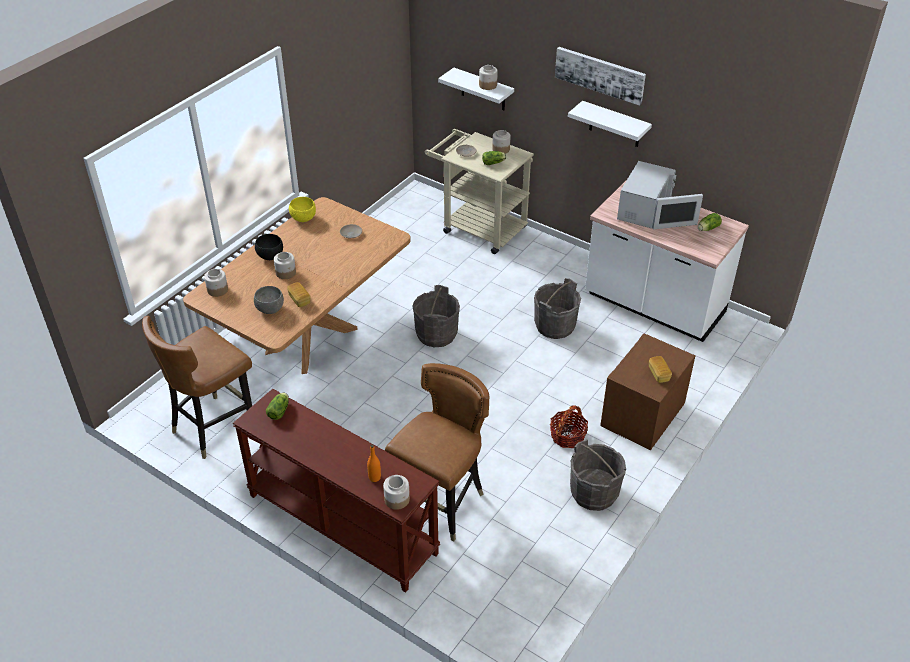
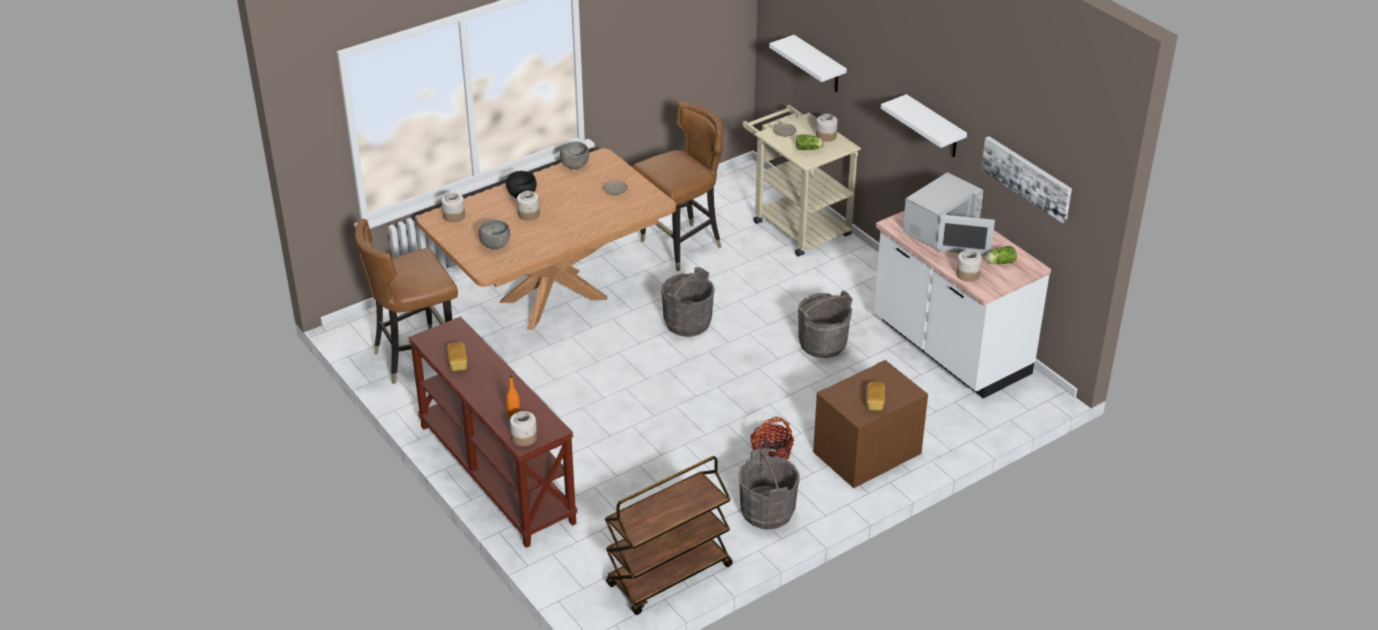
camera: 20 degrees right, 5 degrees down
lettuce [266,393,289,420] -> none
bread [287,282,311,307] -> bread moved to [447,342,467,371]
yellow bowl [289,197,316,222] -> grey bowl [560,142,589,169]
brown chair [385,363,489,541] -> brown chair moved to [632,102,723,271]
jar [479,65,498,90] -> jar moved to [956,250,982,282]
picture [555,47,646,106] -> picture moved to [981,136,1072,223]
none -> brown cart [605,456,733,615]

